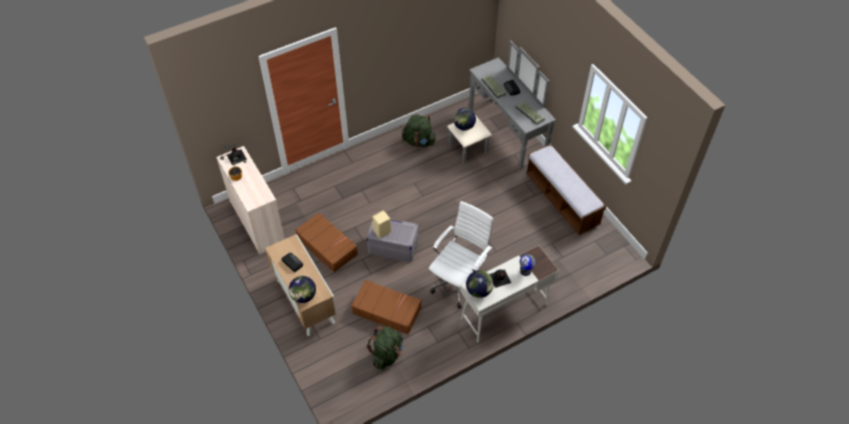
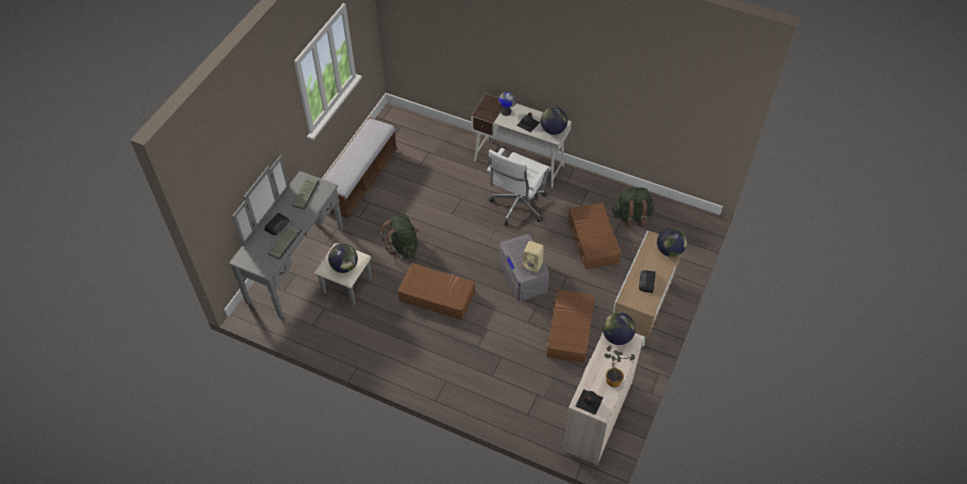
camera: 125 degrees left, 0 degrees up
green backpack [402,114,436,147] -> green backpack moved to [381,214,419,259]
white office chair [429,201,493,309] -> white office chair turned 60 degrees counterclockwise [487,148,551,226]
none -> brown suitcase [397,263,475,321]
none -> globe [603,312,636,345]

